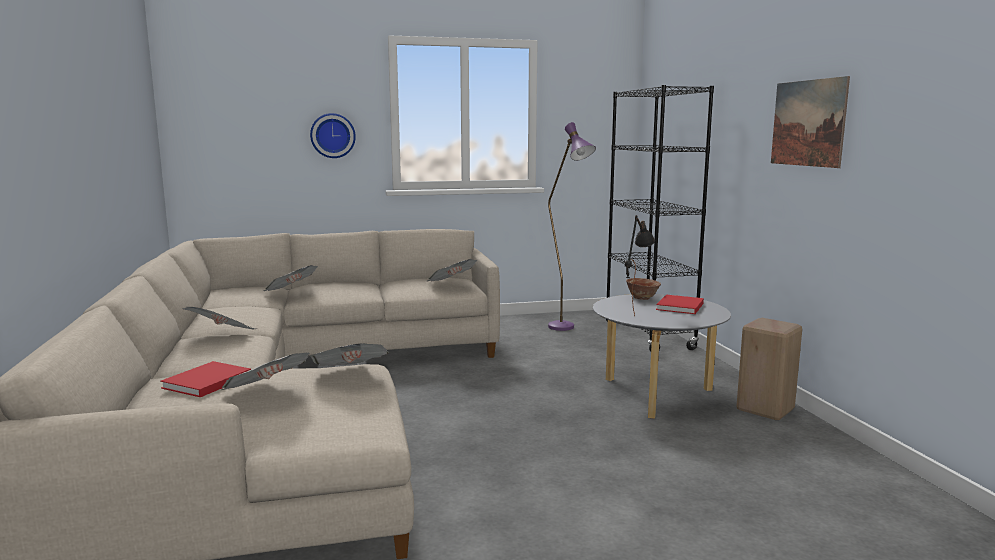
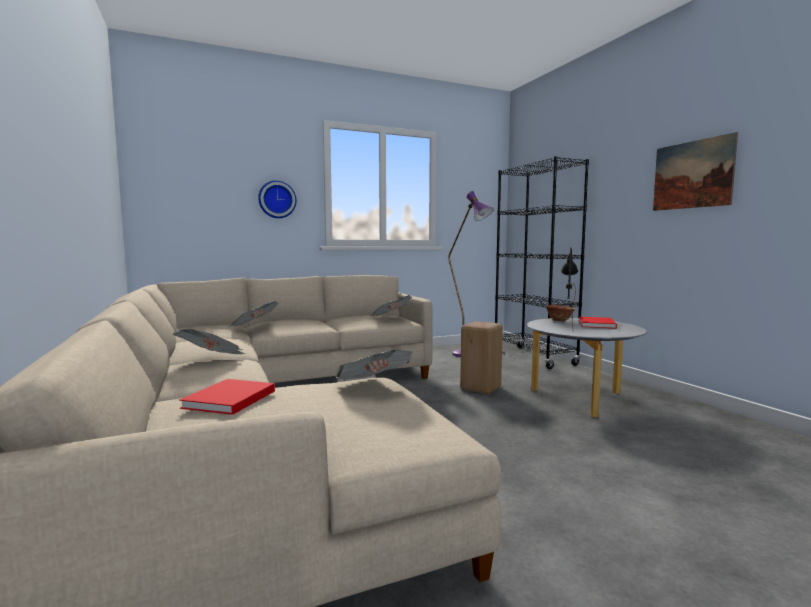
camera: 10 degrees left, 5 degrees down
newspaper [221,353,310,390] -> none
beige stool [737,318,802,420] -> beige stool moved to [460,321,503,394]

